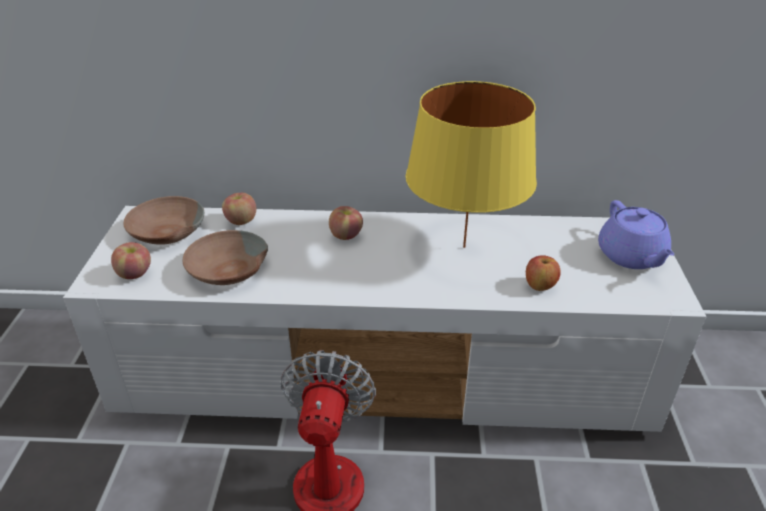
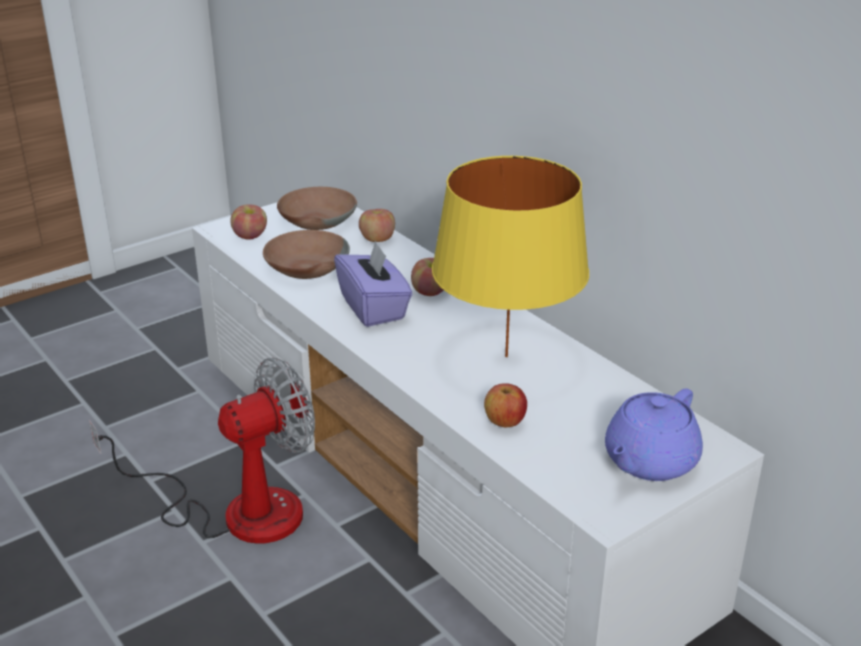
camera: 50 degrees right, 5 degrees down
none -> purple tissue box [334,240,412,327]

